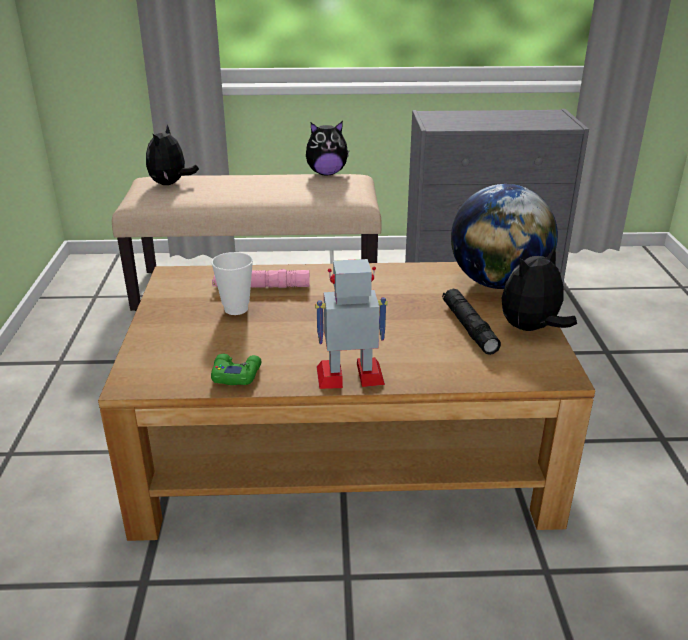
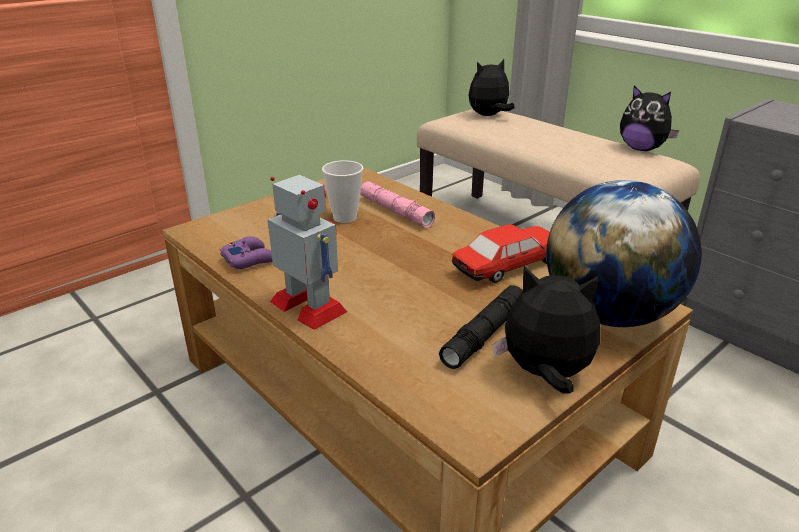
camera: 50 degrees right, 0 degrees up
green game controller [211,354,261,385] -> purple game controller [220,236,272,269]
none -> toy car [452,224,550,283]

